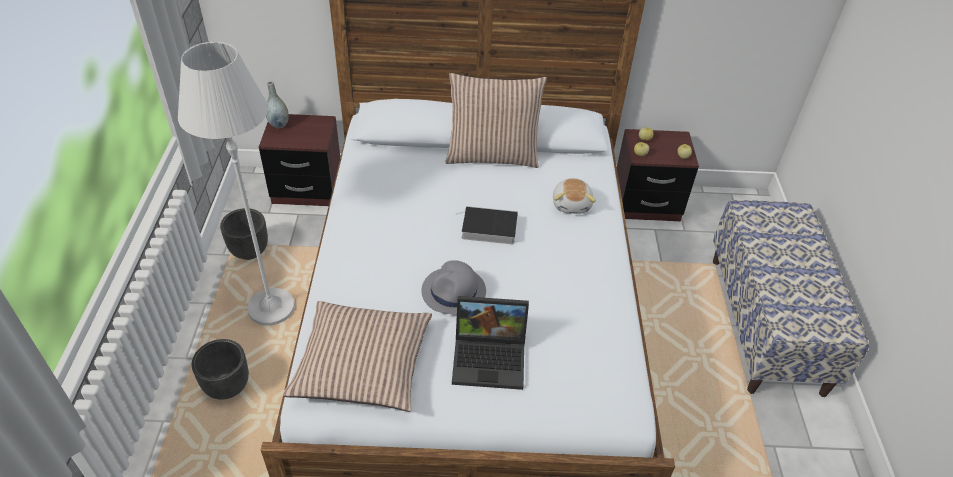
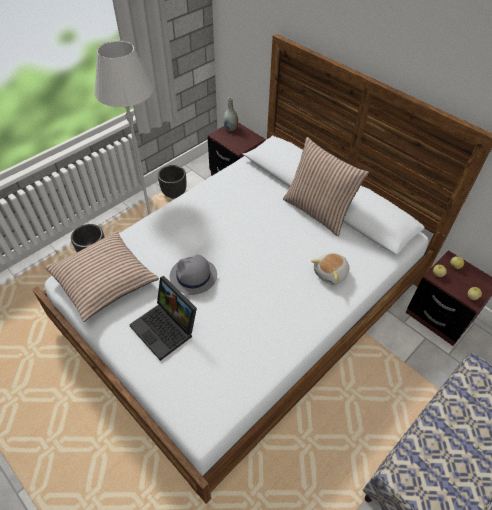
camera: 45 degrees right, 5 degrees up
book [455,206,518,244] -> none

